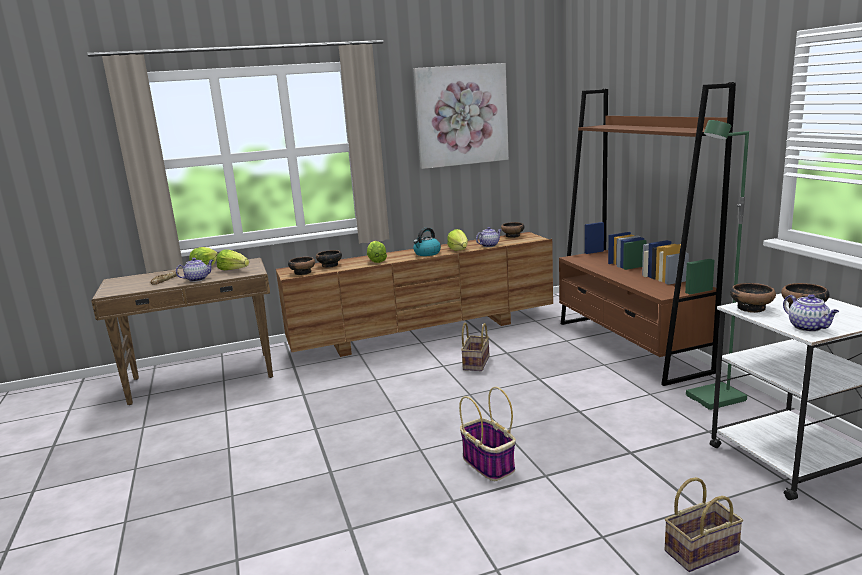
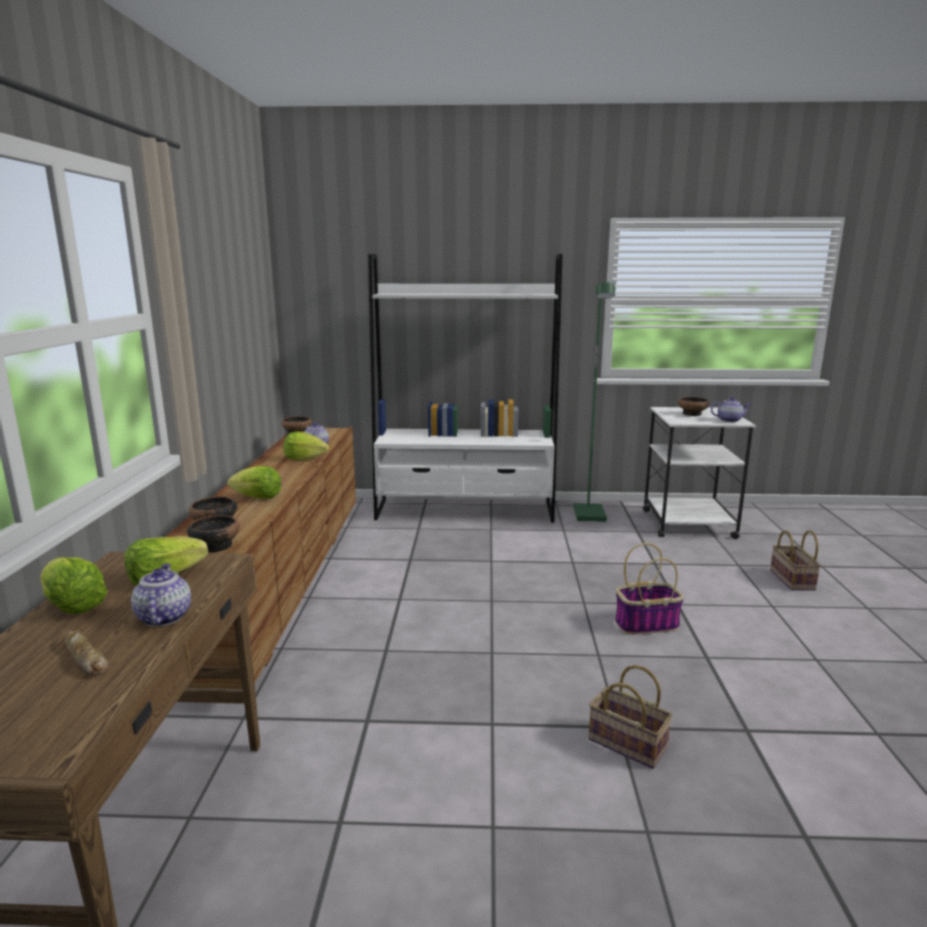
camera: 70 degrees left, 0 degrees up
picture [413,63,509,169] -> none
kettle [413,228,441,256] -> none
basket [461,322,490,371] -> basket moved to [589,665,673,769]
brown bookcase [559,82,736,386] -> white bookcase [368,254,563,523]
bowl [730,283,776,313] -> none

